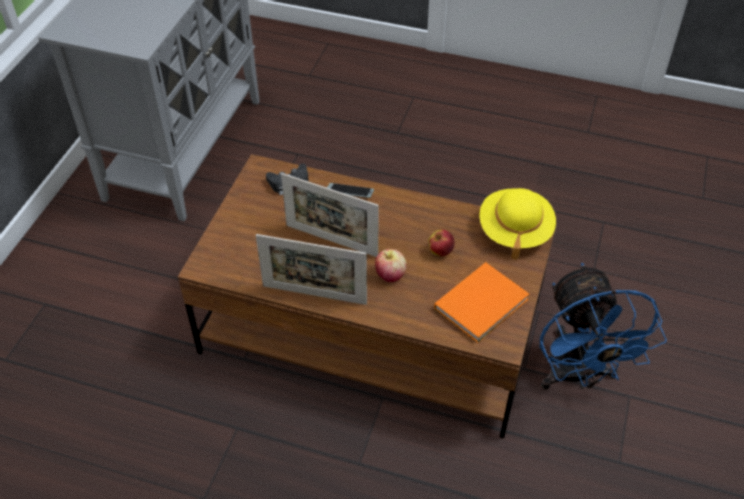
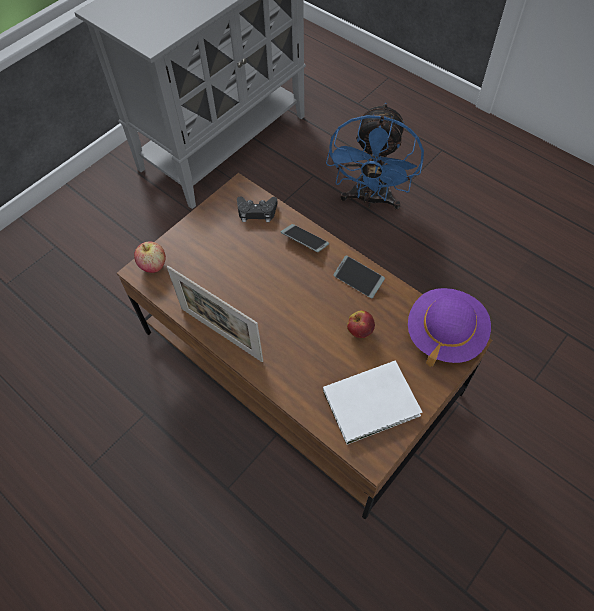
camera: 25 degrees right, 10 degrees up
picture frame [281,173,379,257] -> none
apple [375,249,407,282] -> apple moved to [134,241,166,273]
orange book [434,262,529,343] -> white book [323,361,422,445]
yellow hat [480,188,556,260] -> purple hat [408,288,491,367]
blue fan [540,263,667,390] -> blue fan moved to [326,102,424,210]
none -> phone [333,255,385,298]

